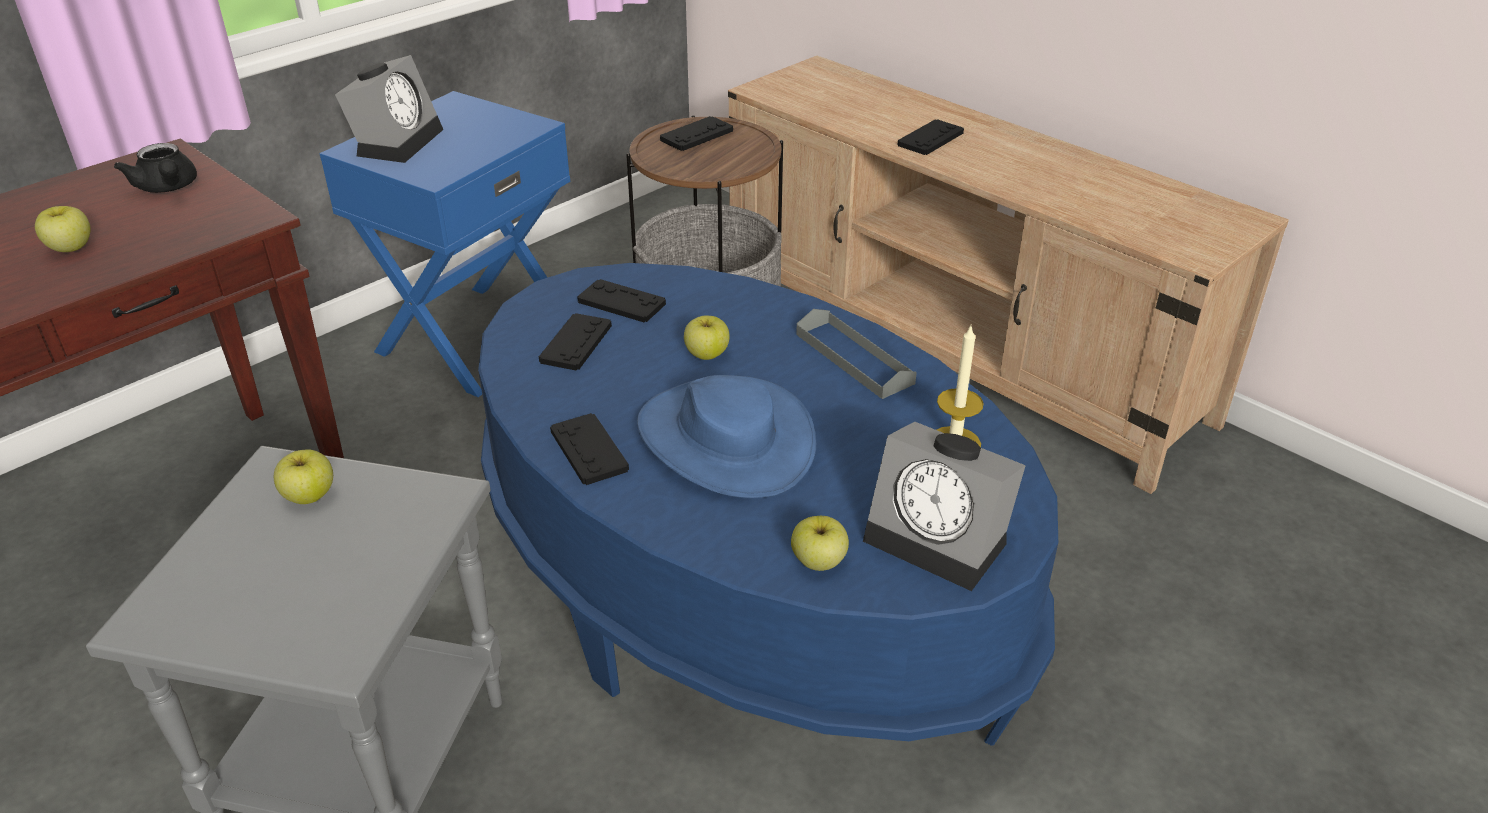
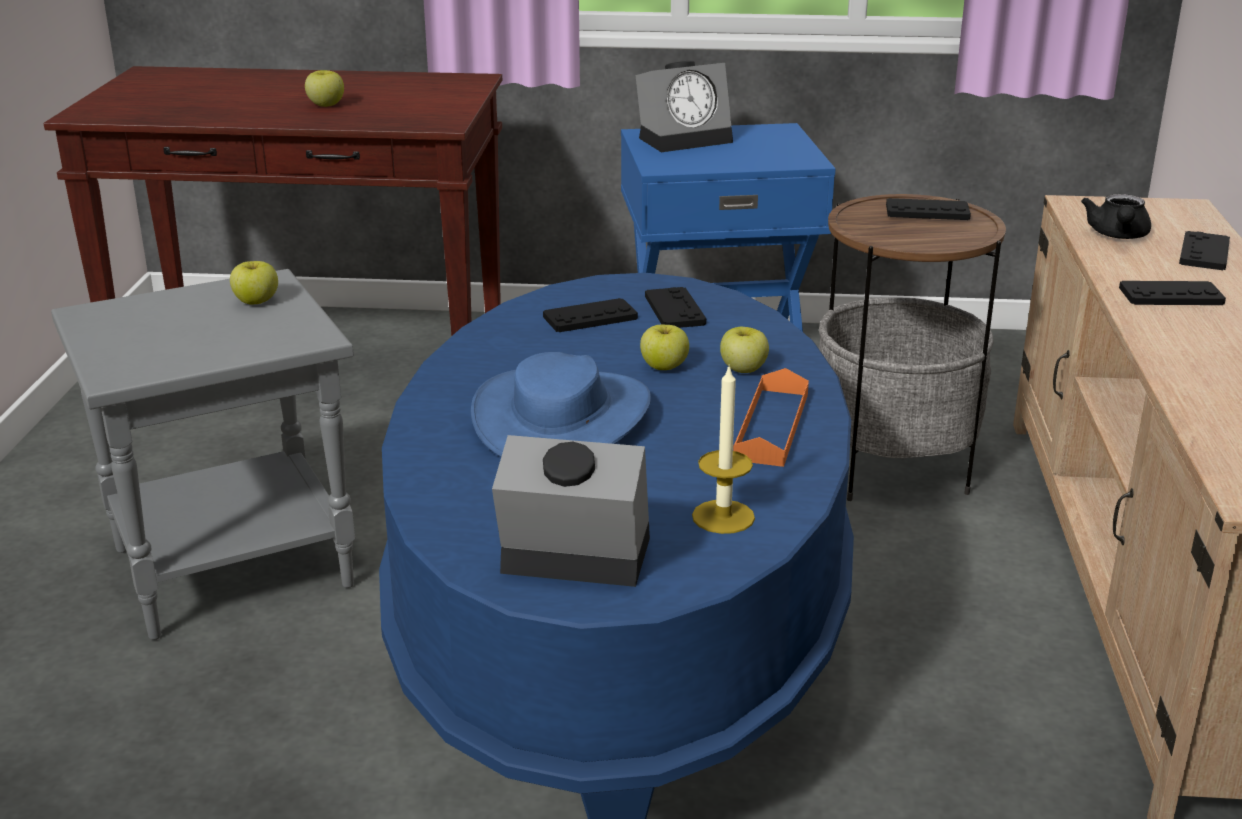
camera: 50 degrees right, 10 degrees down
black teapot [114,143,197,193] -> black teapot moved to [1081,194,1151,239]
black game controller [550,413,629,485] -> black game controller moved to [1179,231,1230,270]
apple [791,516,849,571] -> apple moved to [720,327,769,373]
grey tray [796,309,917,399] -> orange tray [733,368,809,467]
alarm clock [863,422,1026,591] -> alarm clock turned 105 degrees clockwise [492,435,650,587]

